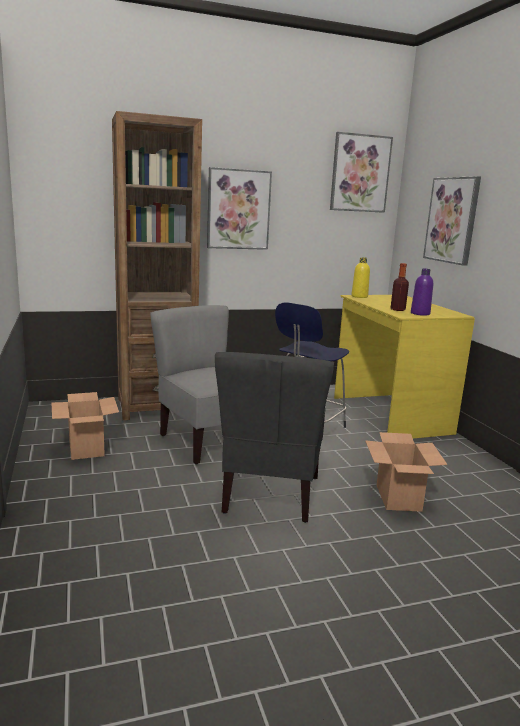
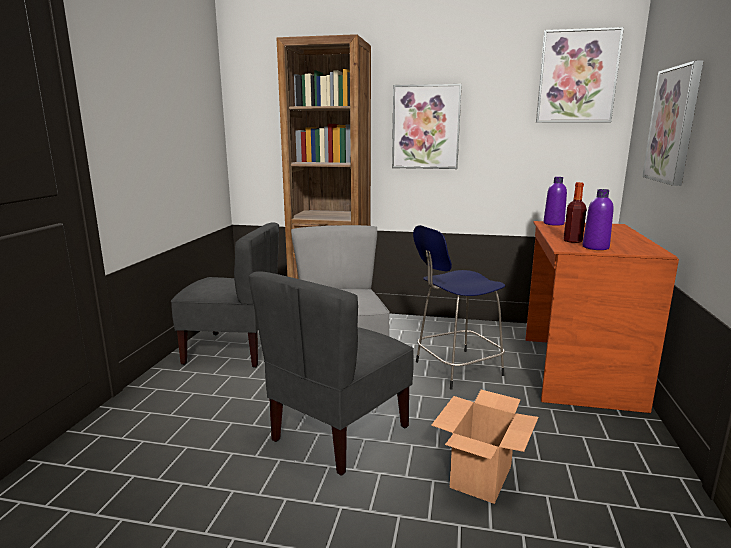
camera: 30 degrees right, 0 degrees up
cardboard box [51,392,119,460] -> grey chair [171,223,279,368]
yellow desk [334,295,475,439] -> brown desk [525,221,679,413]
yellow bottle [351,257,370,298] -> purple bottle [543,177,567,226]

